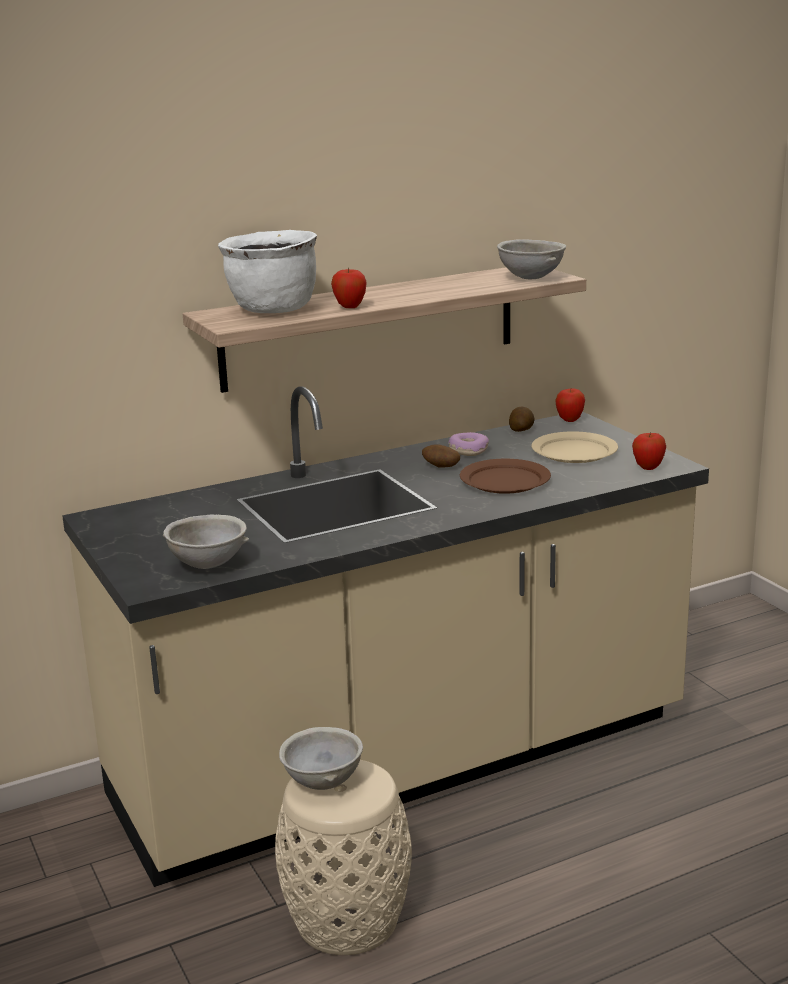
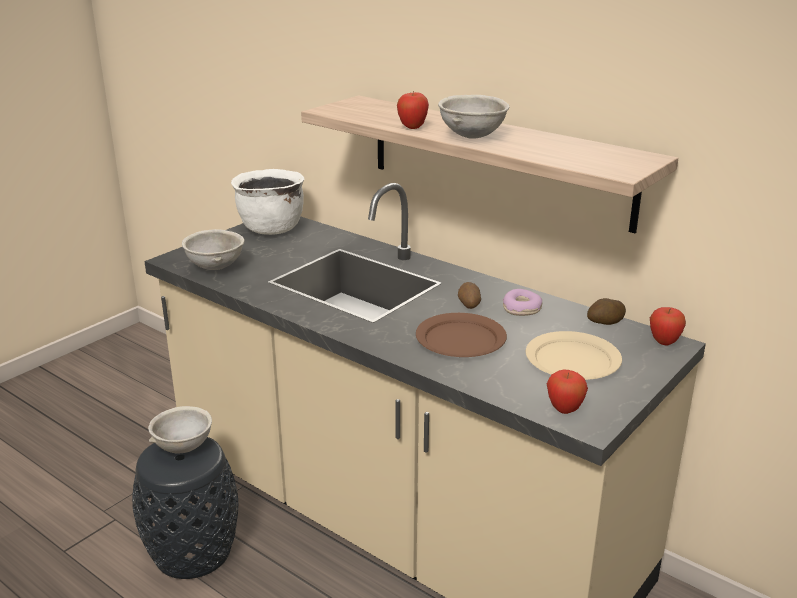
camera: 65 degrees right, 5 degrees up
white cooking pot [218,230,317,313] -> white cooking pot moved to [231,169,304,235]
beige stool [275,760,412,955] -> black stool [132,437,238,579]
grey bowl [497,239,566,279] -> grey bowl moved to [438,95,509,139]

